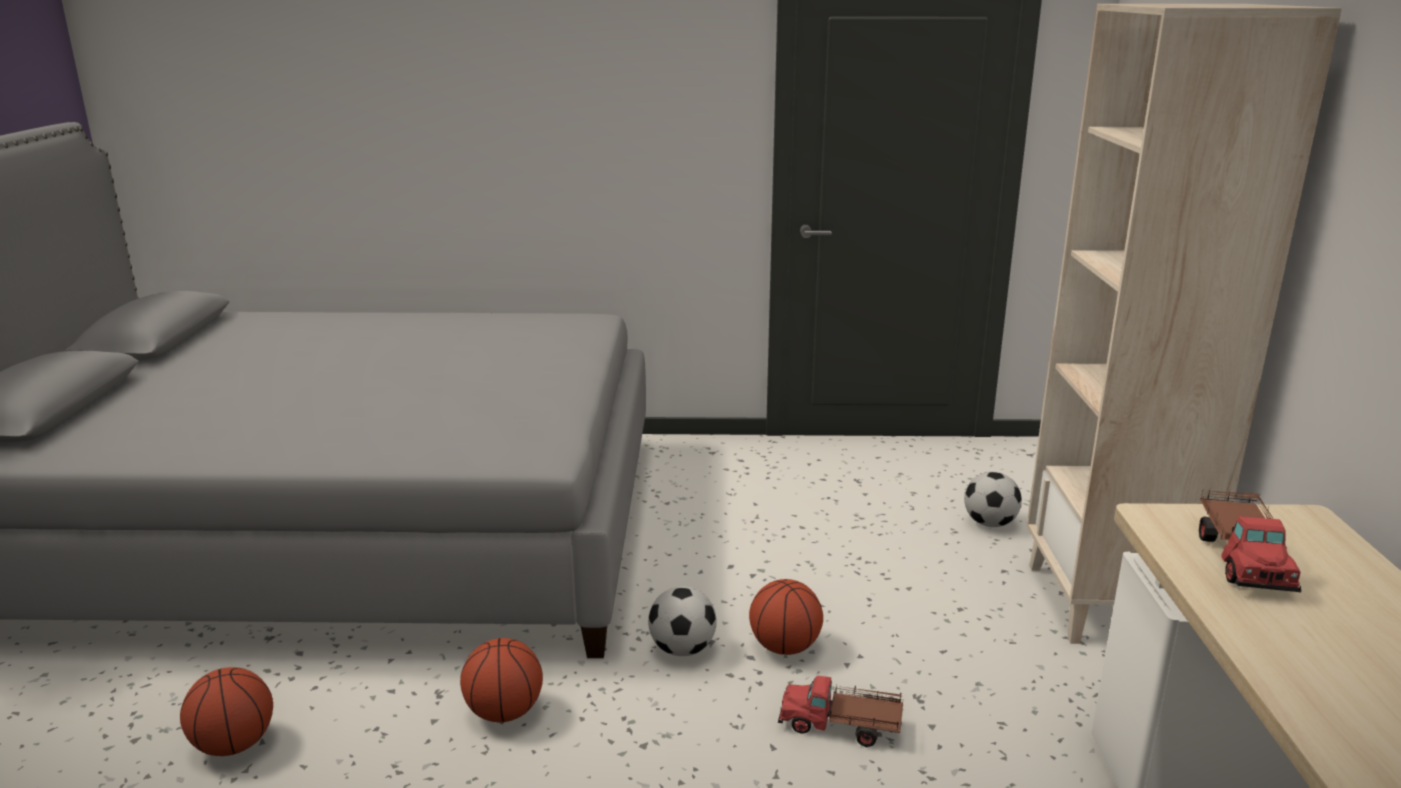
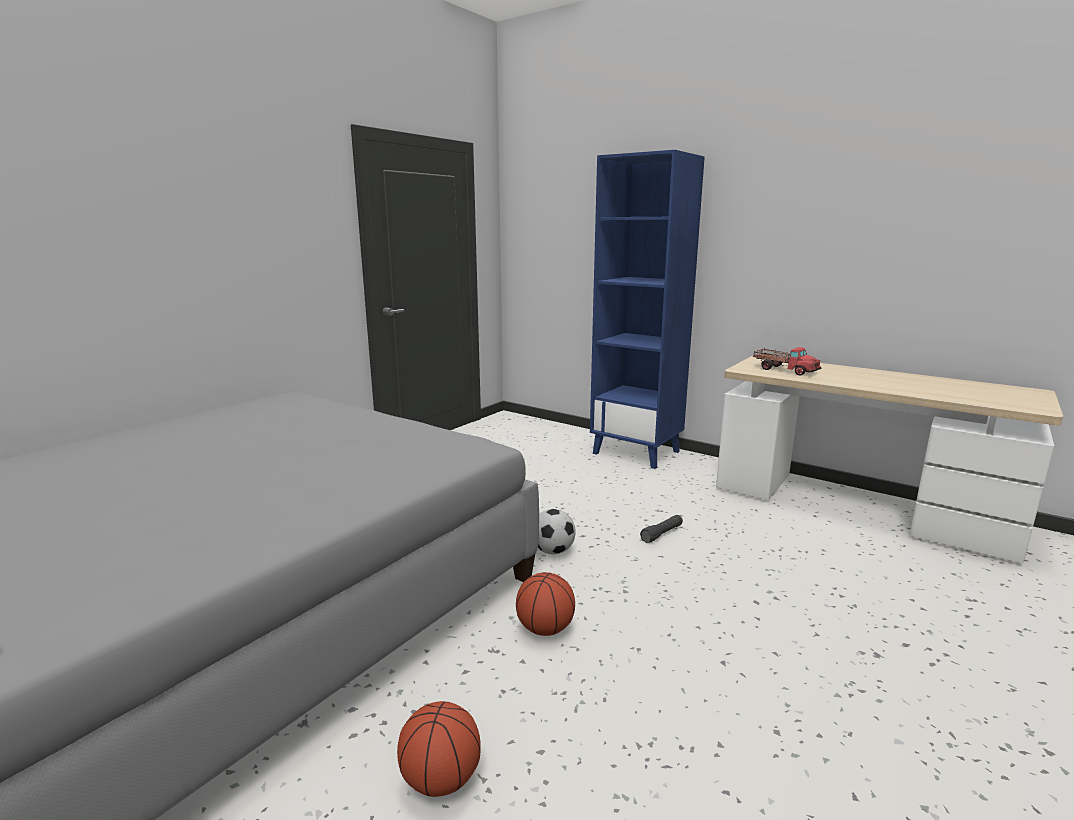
camera: 55 degrees left, 5 degrees down
basketball [749,579,823,655] -> none
toy truck [778,676,904,747] -> black flashlight [640,515,683,543]
football [964,472,1022,527] -> none
beige bookcase [1027,4,1342,644] -> blue bookcase [590,150,705,469]

